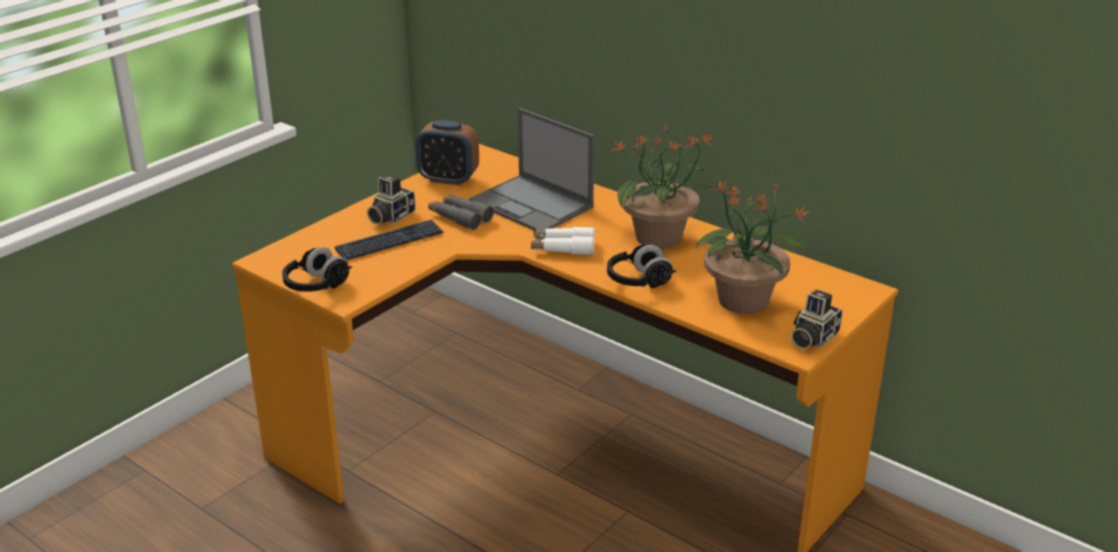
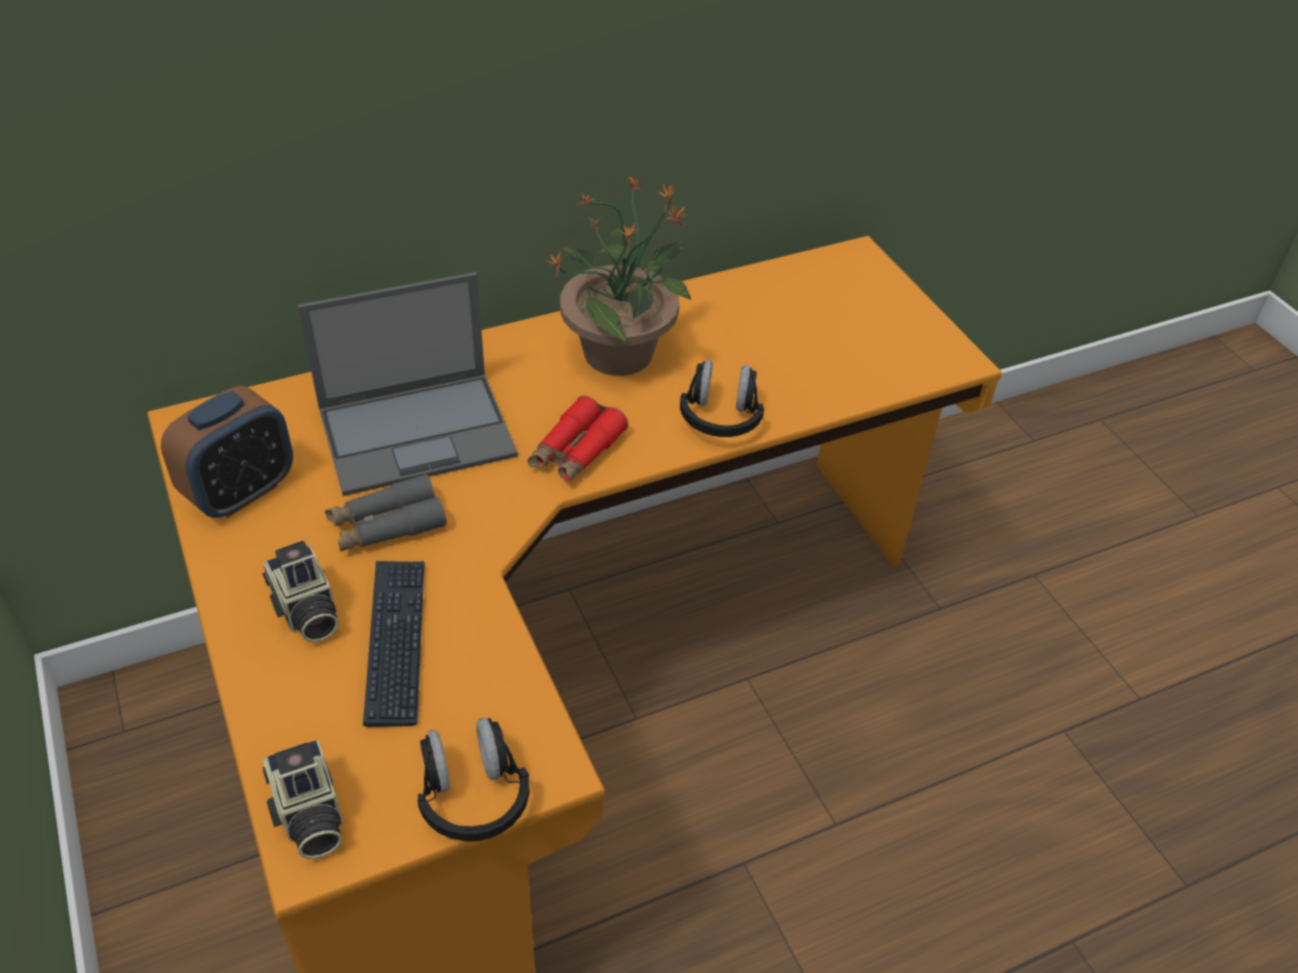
camera: 65 degrees left, 15 degrees up
white binoculars [531,227,595,255] -> red binoculars [527,396,628,484]
potted plant [696,180,811,314] -> none
camera [791,290,843,349] -> camera moved to [263,739,343,859]

